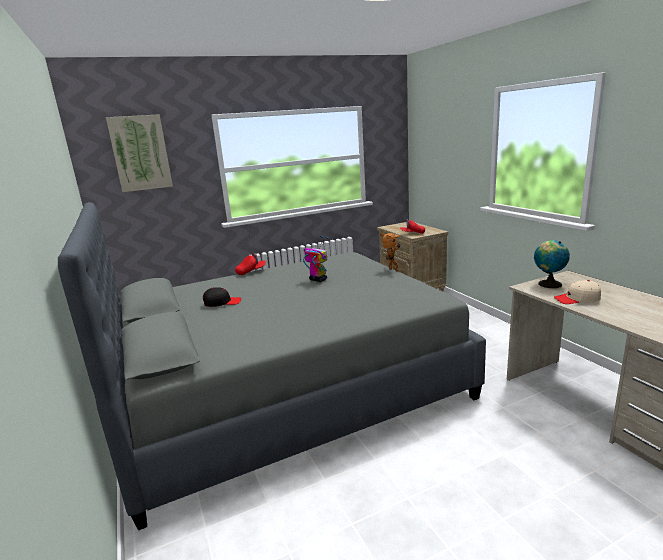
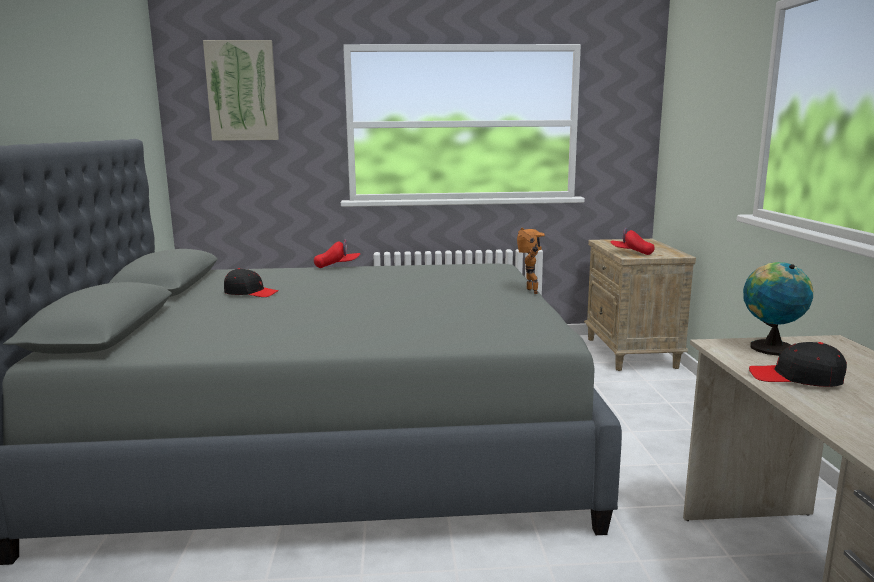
camera: 20 degrees right, 5 degrees down
toy robot [303,236,329,282] -> none
beige cap [554,280,601,304] -> black cap [749,342,847,387]

